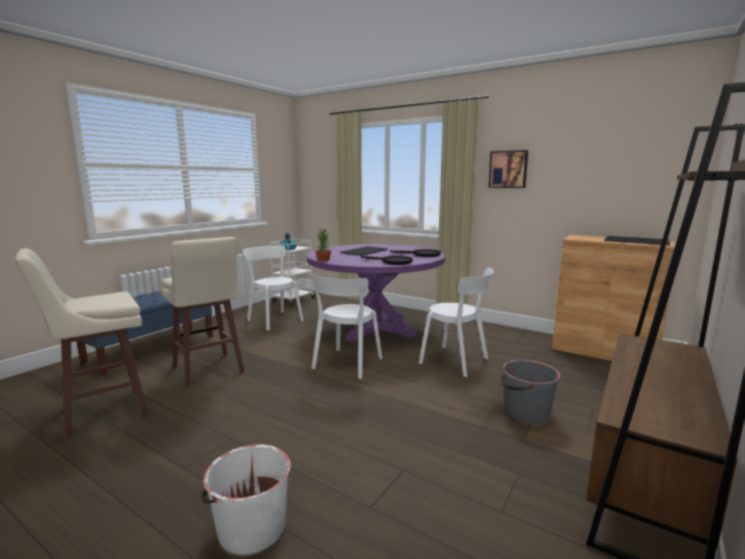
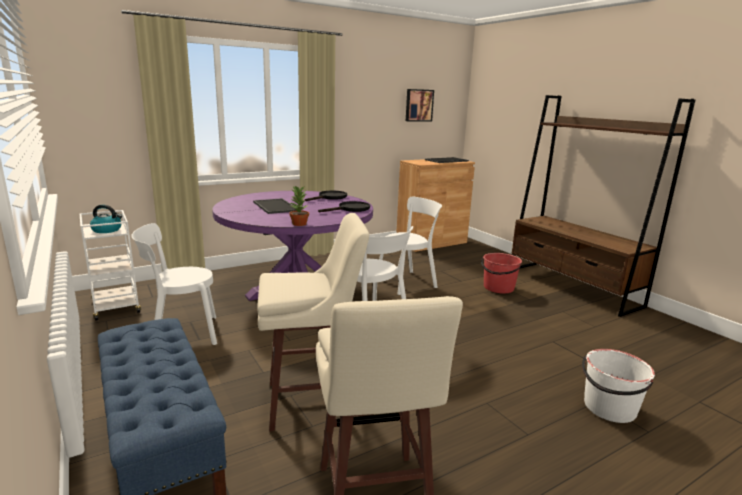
camera: 65 degrees left, 5 degrees up
picture [488,150,528,188] -> picture moved to [406,89,434,121]
grey bucket [500,360,560,424] -> red bucket [481,253,522,293]

